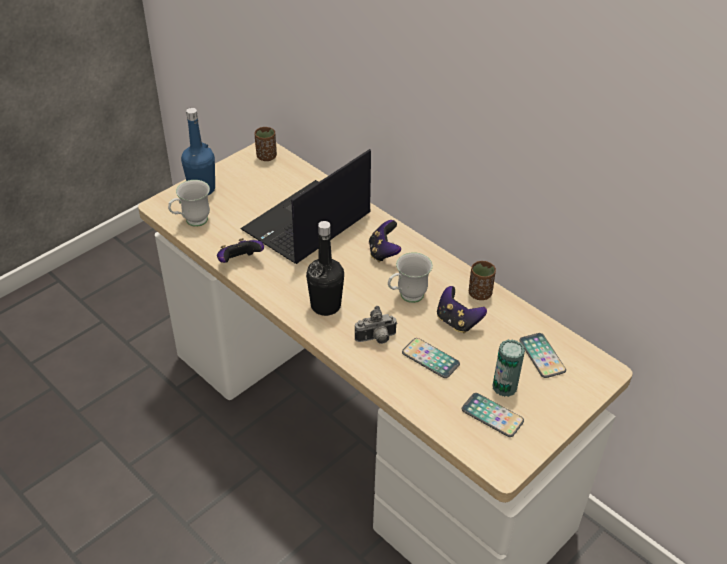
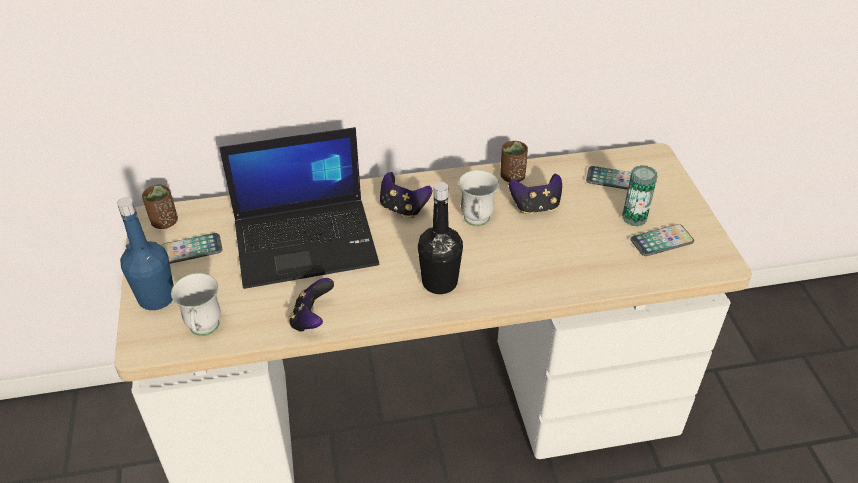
camera: 55 degrees left, 0 degrees up
laptop [240,149,371,264] -> laptop turned 90 degrees counterclockwise [219,127,379,289]
camera [355,306,398,344] -> none
phone [402,338,460,378] -> phone moved to [161,233,222,264]

